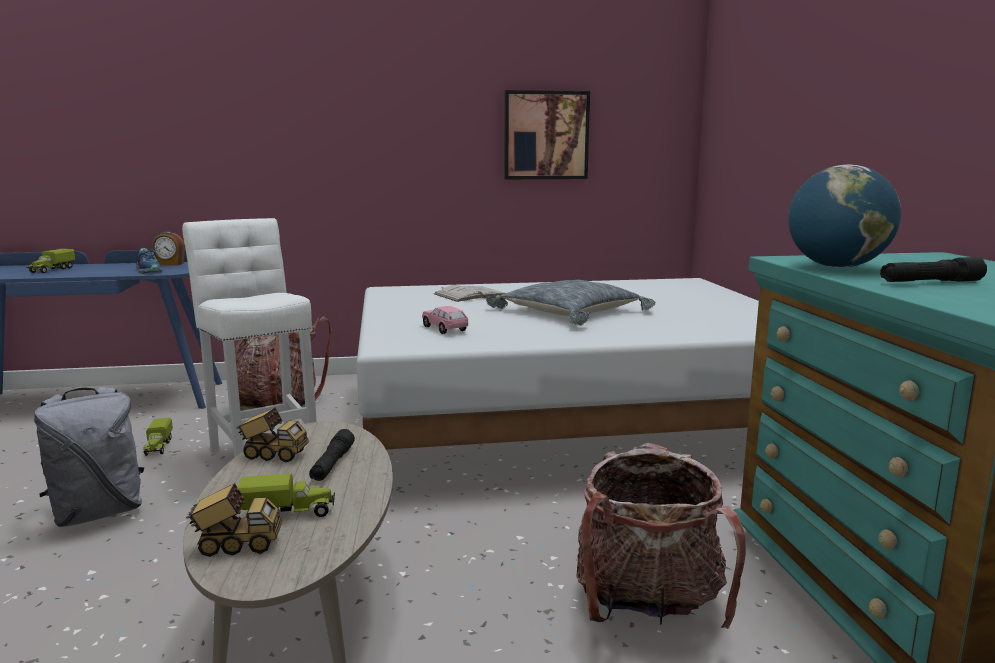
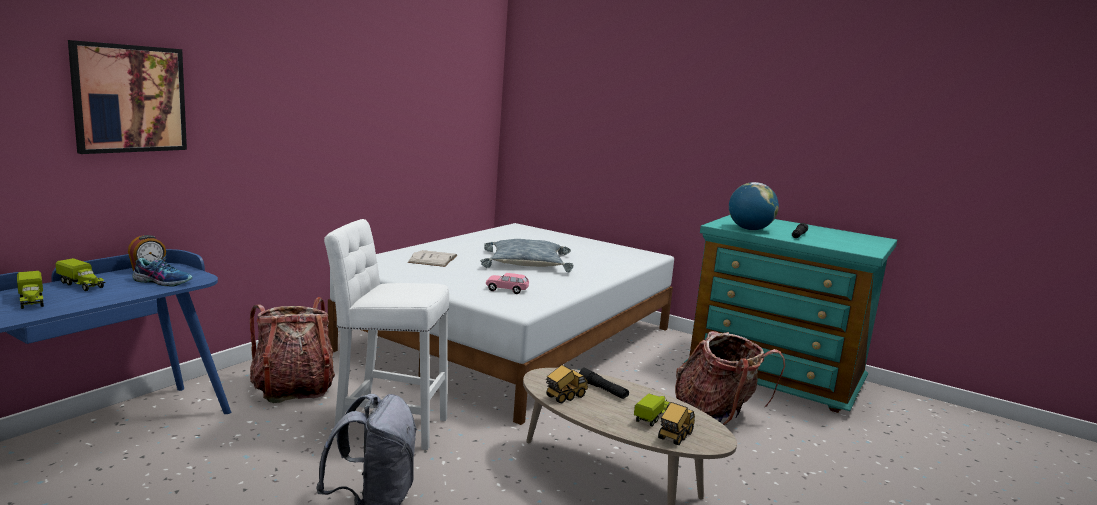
camera: 50 degrees left, 0 degrees up
toy truck [143,418,173,456] -> toy truck moved to [55,258,105,291]
picture [504,90,590,179] -> picture moved to [68,40,187,154]

